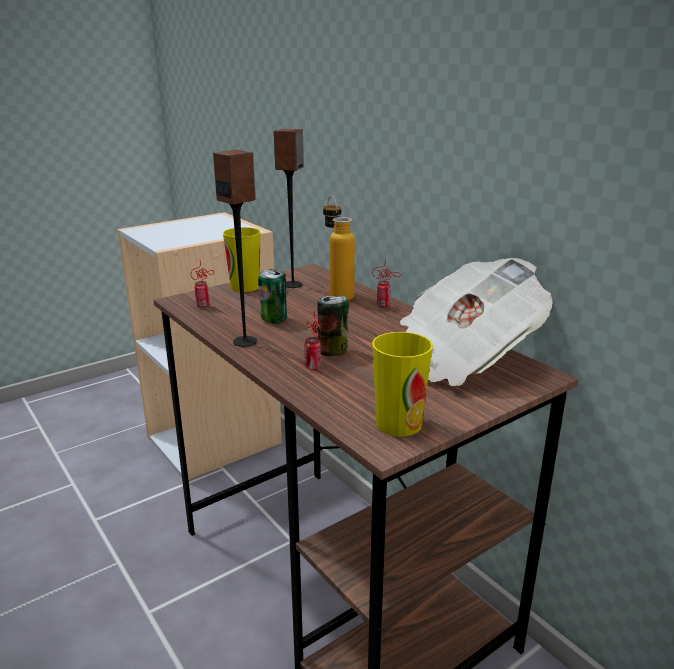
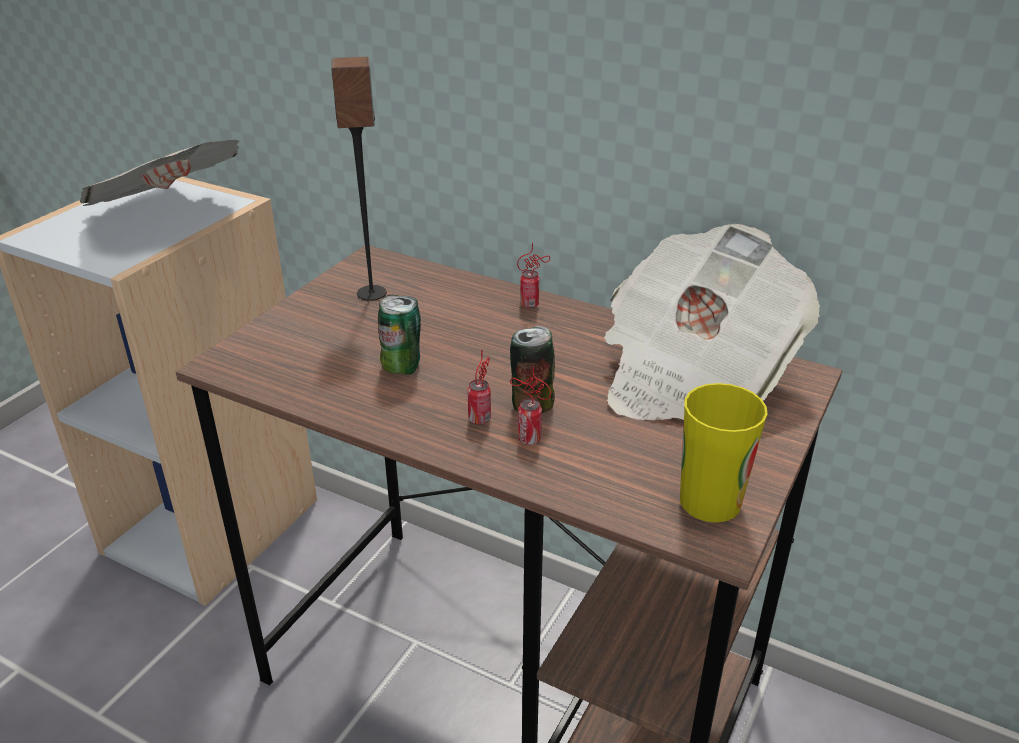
camera: 25 degrees left, 10 degrees up
can [191,261,214,308] -> can moved to [468,349,491,425]
speaker [213,150,257,347] -> none
cup [223,227,261,292] -> none
bottle [323,196,355,301] -> none
none -> newspaper [80,140,239,206]

